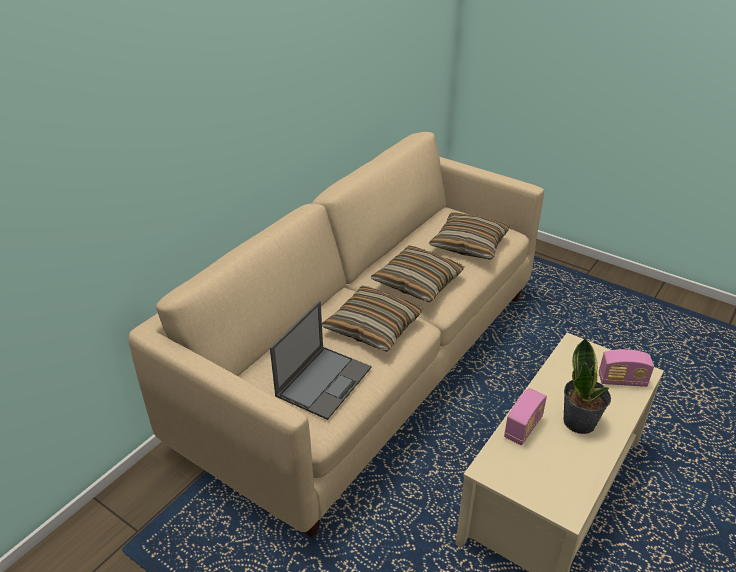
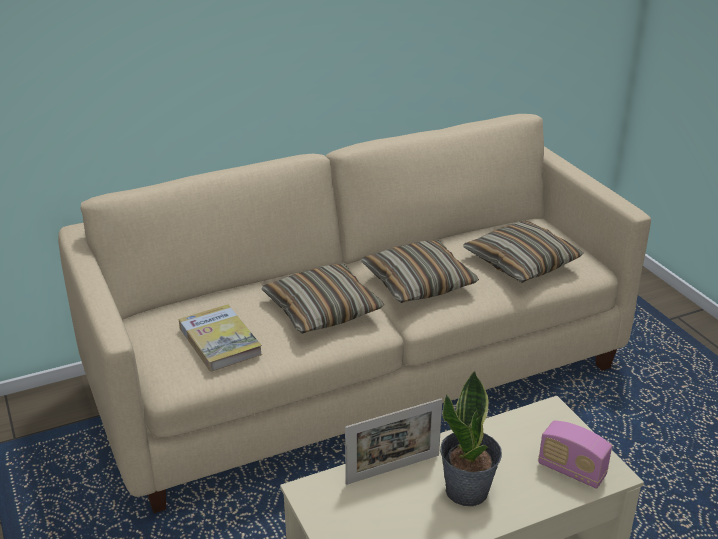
camera: 30 degrees right, 5 degrees down
laptop [270,301,371,420] -> book [179,304,262,372]
radio [504,388,547,445] -> picture frame [345,398,442,485]

